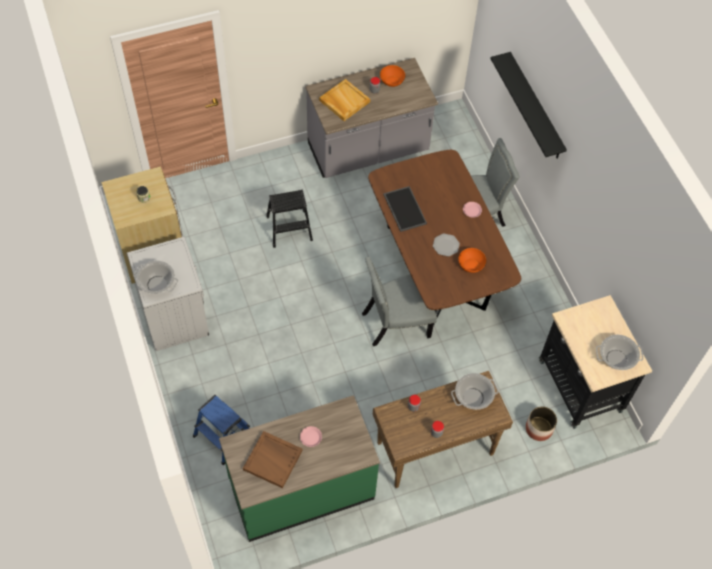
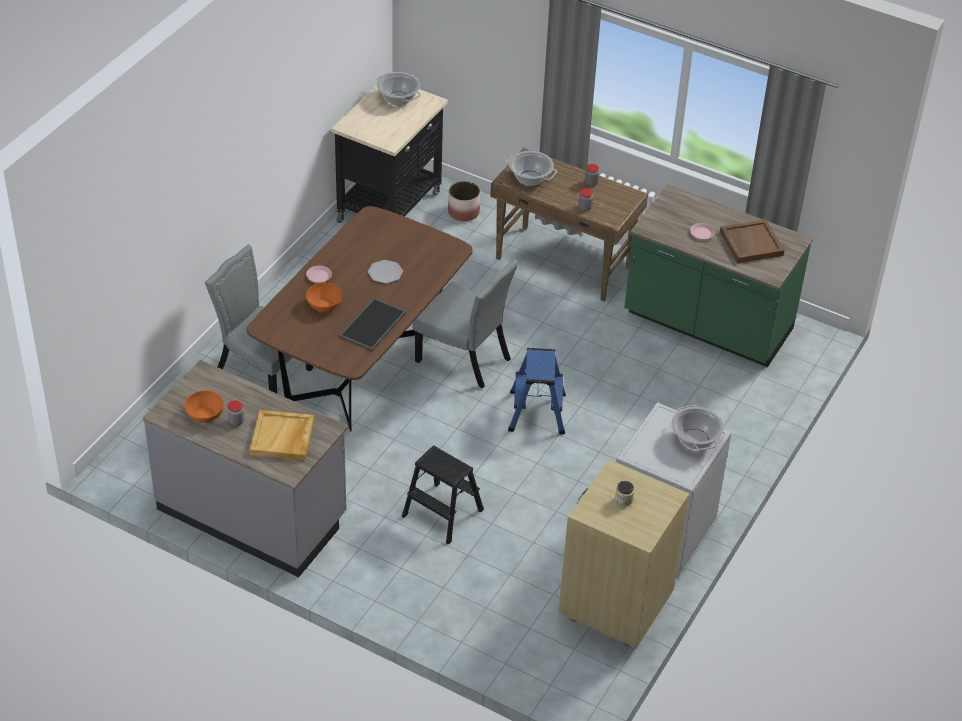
camera: 130 degrees left, 15 degrees down
blue step ladder [193,395,250,465] -> blue step ladder moved to [508,348,566,435]
orange bowl [458,248,486,273] -> orange bowl moved to [306,283,343,312]
black shelf [490,52,567,159] -> none

